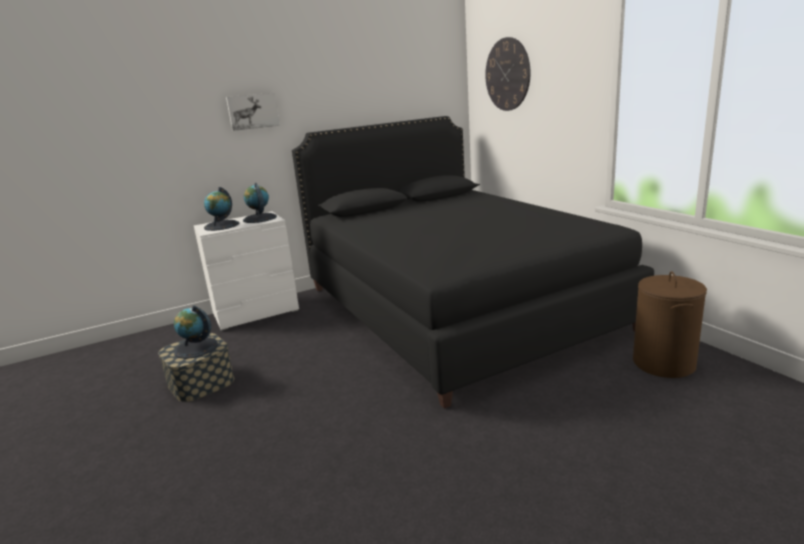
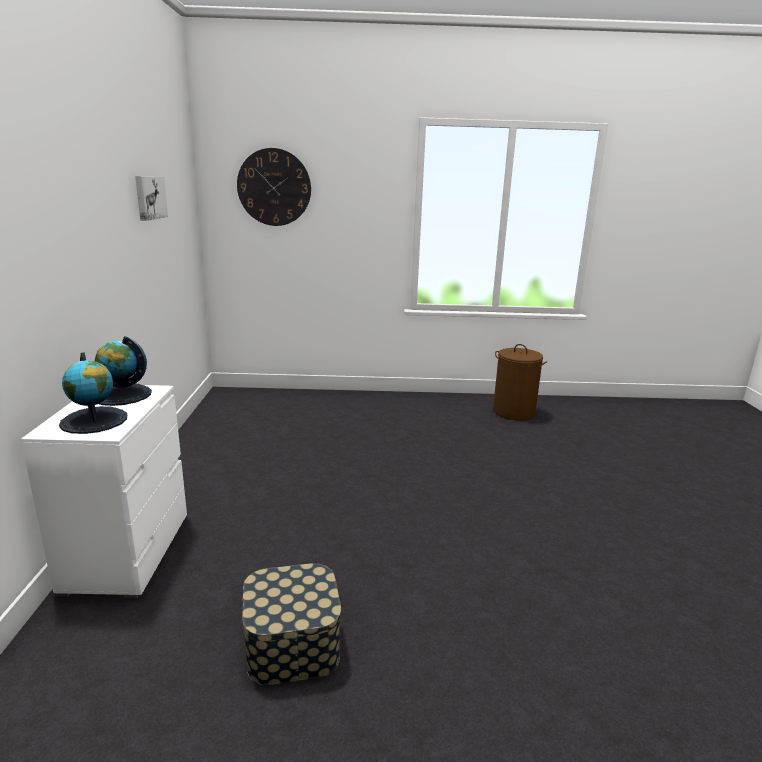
camera: 65 degrees left, 0 degrees up
globe [174,305,218,359] -> none
picture [226,93,280,131] -> picture moved to [135,176,168,221]
black bed [292,116,654,409] -> none

